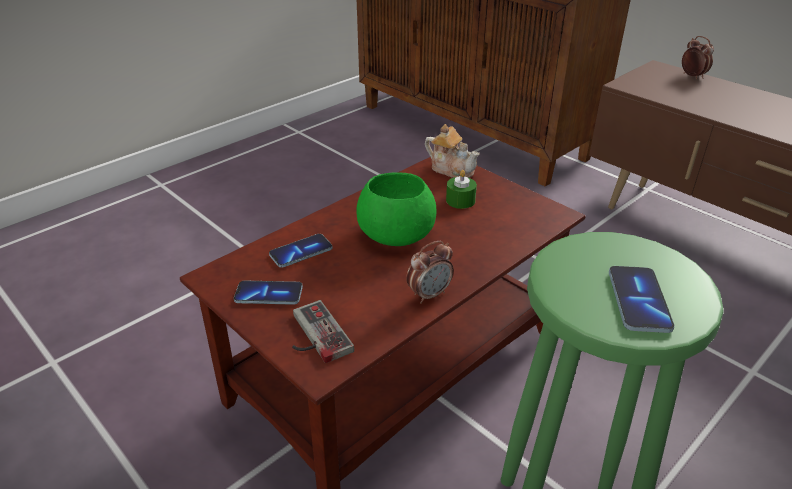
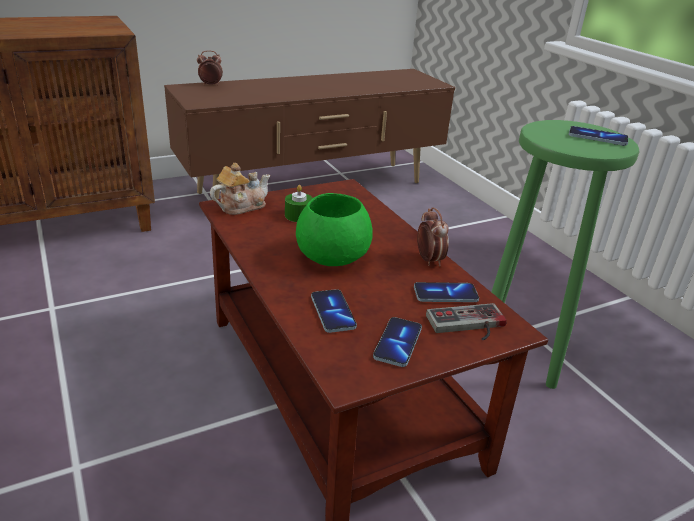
camera: 75 degrees left, 5 degrees down
none -> phone [414,282,479,302]

